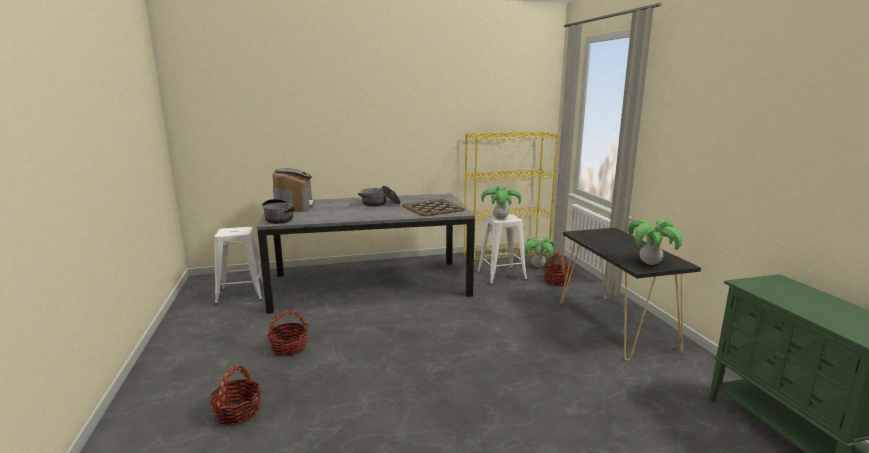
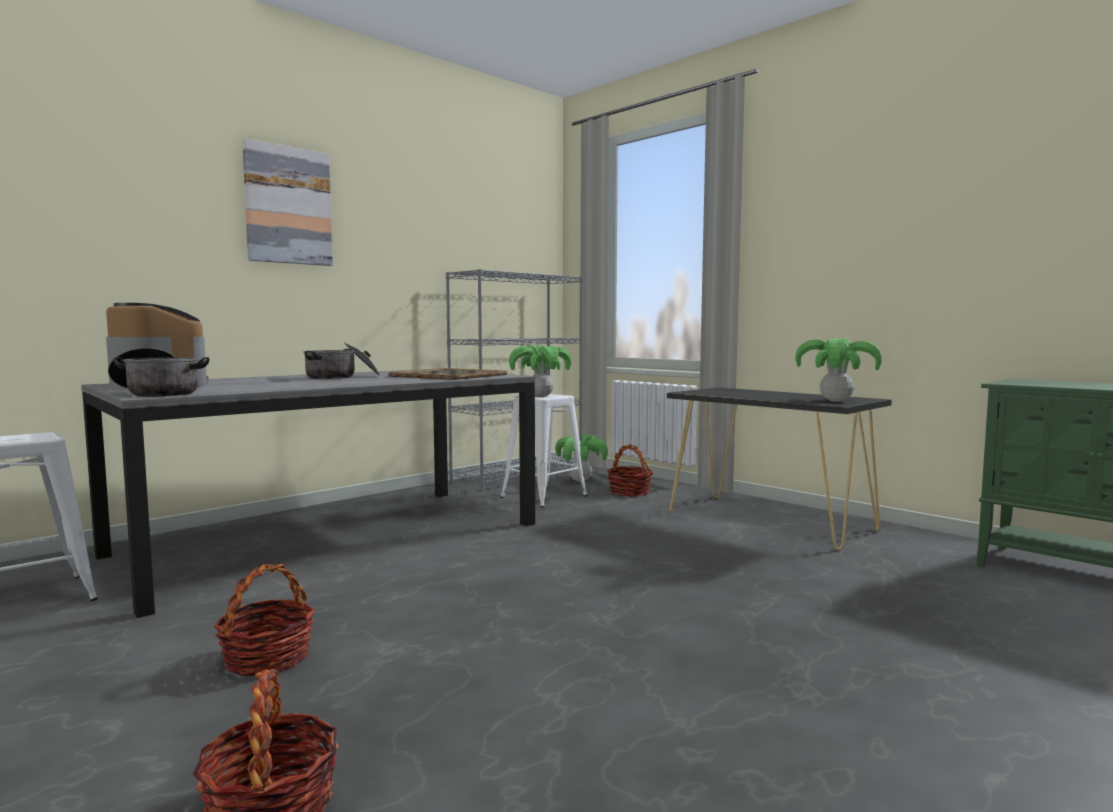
camera: 30 degrees left, 10 degrees down
yellow bookcase [463,131,558,262] -> grey bookcase [446,269,583,491]
none -> picture [242,138,333,266]

